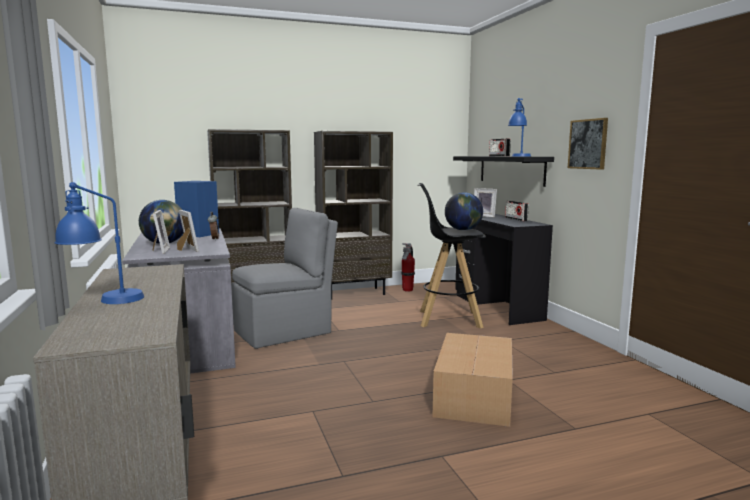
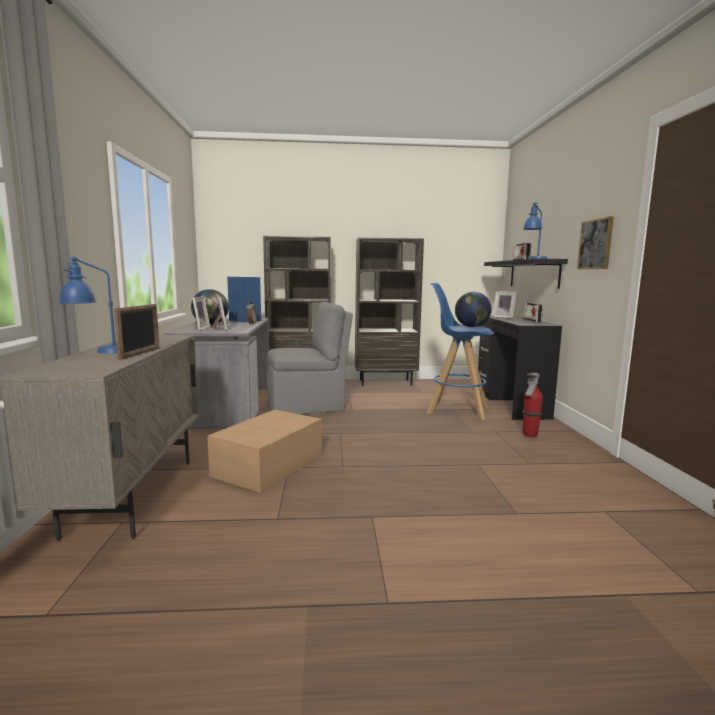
camera: 15 degrees right, 0 degrees up
fire extinguisher [401,243,415,292] -> fire extinguisher moved to [522,373,543,437]
black stool [417,183,486,328] -> blue stool [426,283,494,420]
cardboard box [433,333,513,427] -> cardboard box moved to [207,410,322,493]
none -> picture frame [114,304,160,360]

